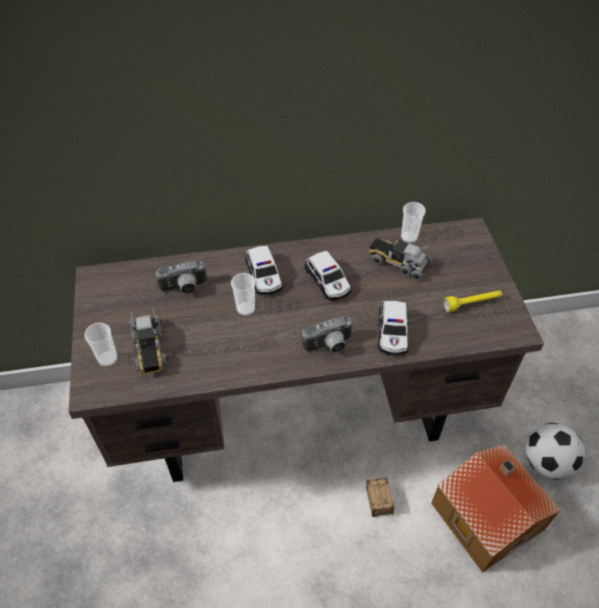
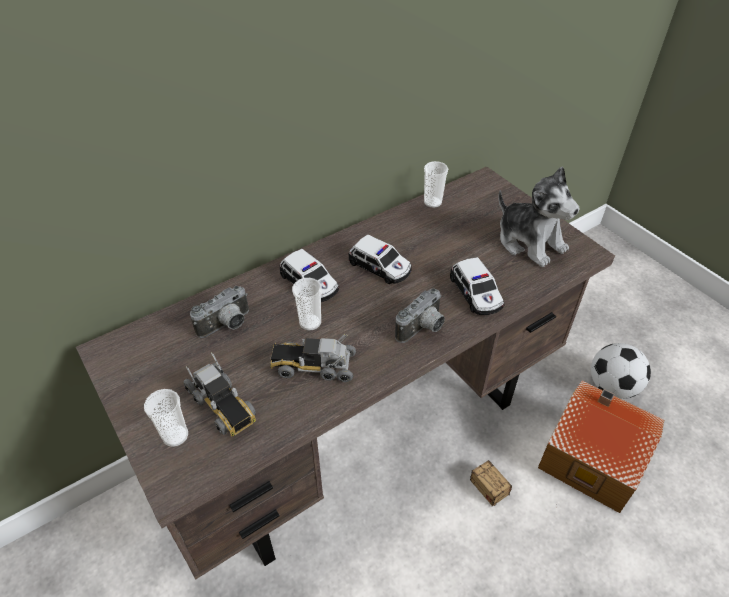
camera: 25 degrees left, 5 degrees down
toy truck [368,238,432,281] -> toy truck moved to [270,334,356,382]
yellow flashlight [443,290,502,312] -> plush toy [499,167,580,267]

